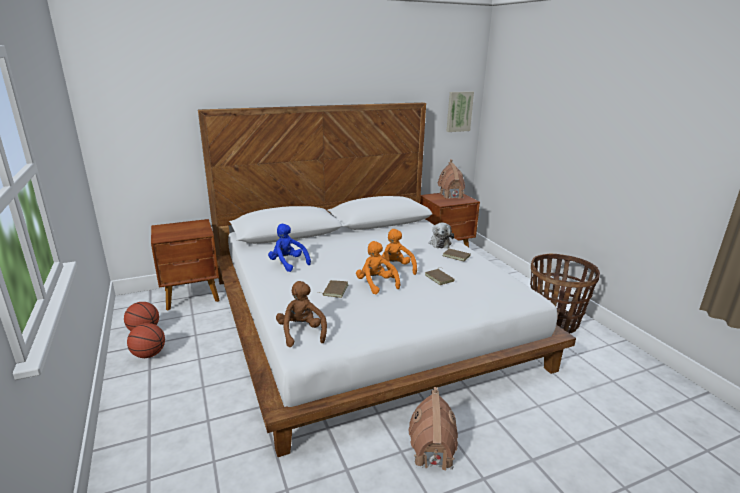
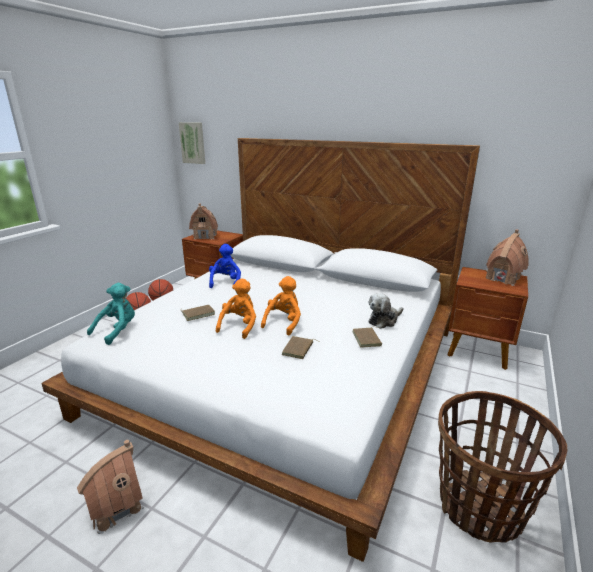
camera: 50 degrees right, 0 degrees up
brown plush toy [276,281,327,347] -> turquoise plush toy [87,283,135,345]
picture [446,91,474,132] -> picture moved to [178,122,205,164]
none -> toy house [189,204,218,239]

